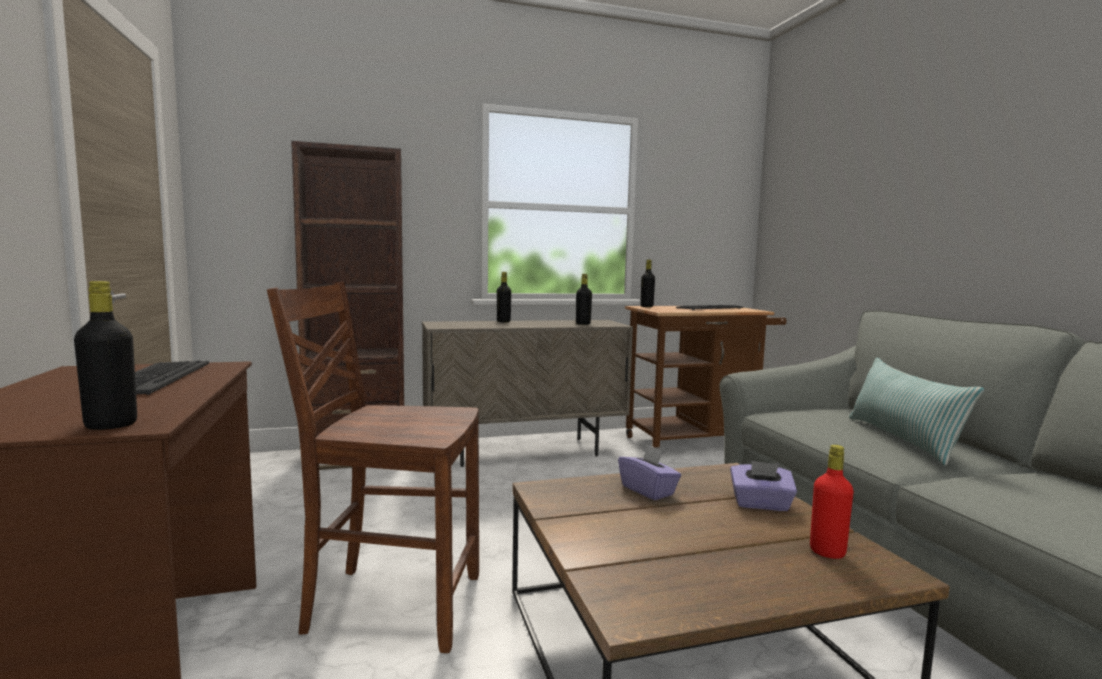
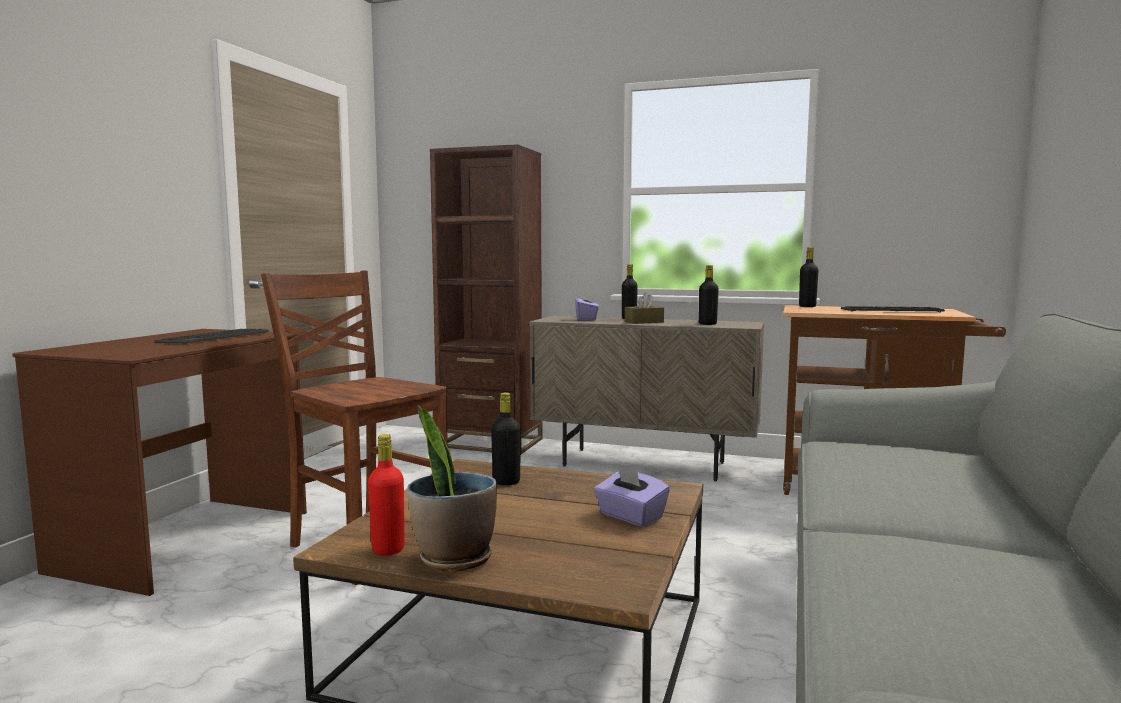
camera: 35 degrees right, 0 degrees up
black bottle [74,281,137,430] -> black bottle moved to [491,392,521,485]
purple tissue box [618,445,681,500] -> purple tissue box moved to [575,292,599,320]
red bottle [810,445,854,559] -> red bottle moved to [368,434,405,556]
pillow [849,358,984,466] -> none
none -> potted plant [407,406,497,572]
none -> brown tissue box [625,292,664,324]

